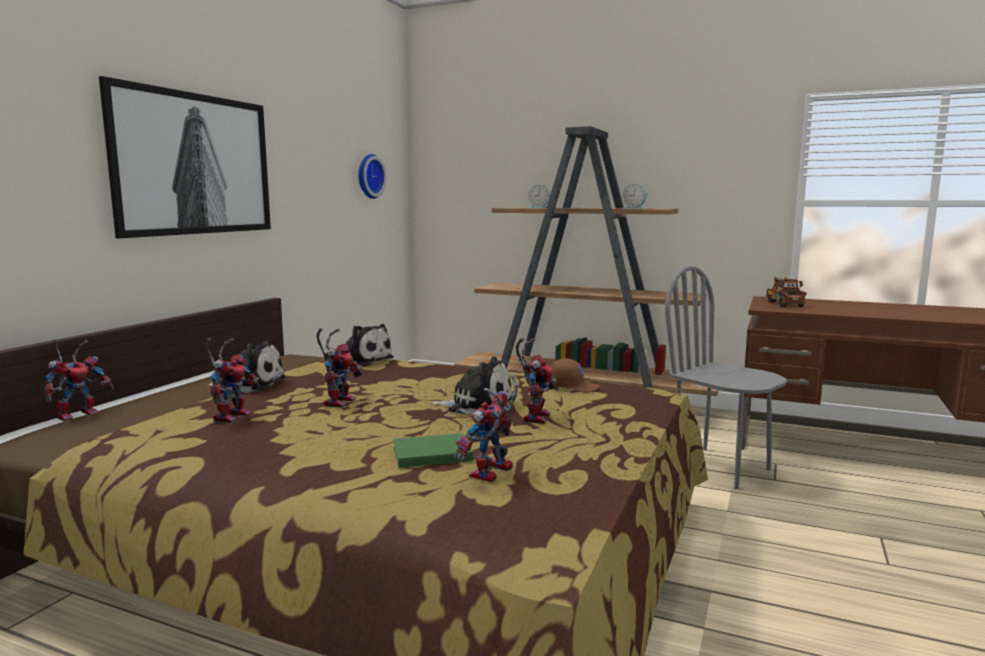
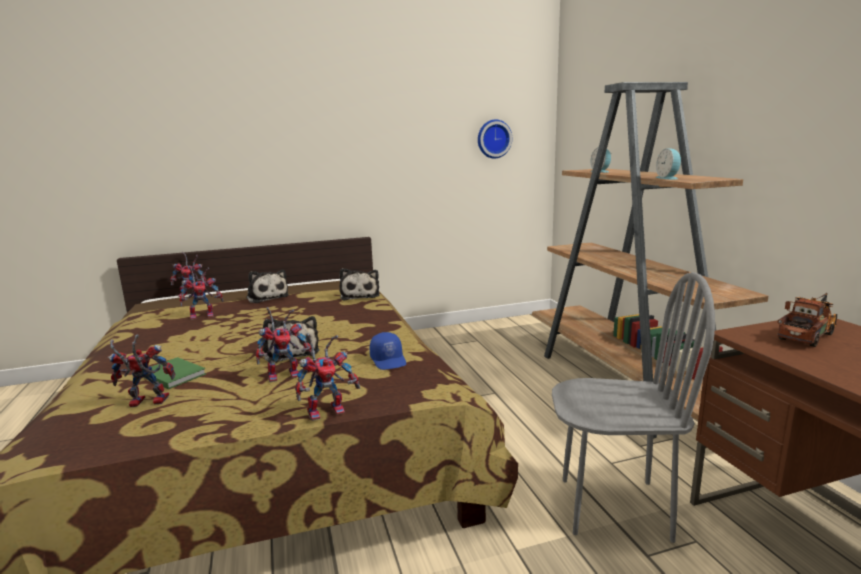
camera: 50 degrees right, 5 degrees up
picture [99,76,271,238] -> none
toy robot [316,328,362,408] -> toy robot moved to [295,334,360,421]
brown cap [550,358,600,392] -> blue cap [370,332,406,370]
grey chair [665,265,787,489] -> grey chair turned 90 degrees clockwise [552,272,715,543]

